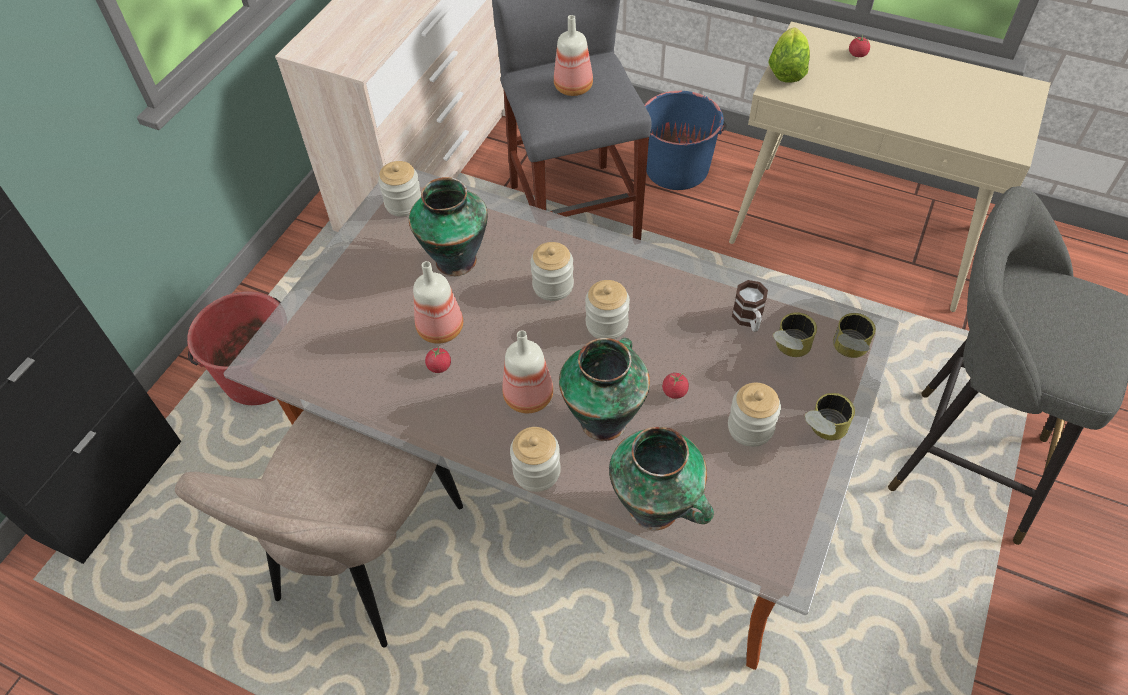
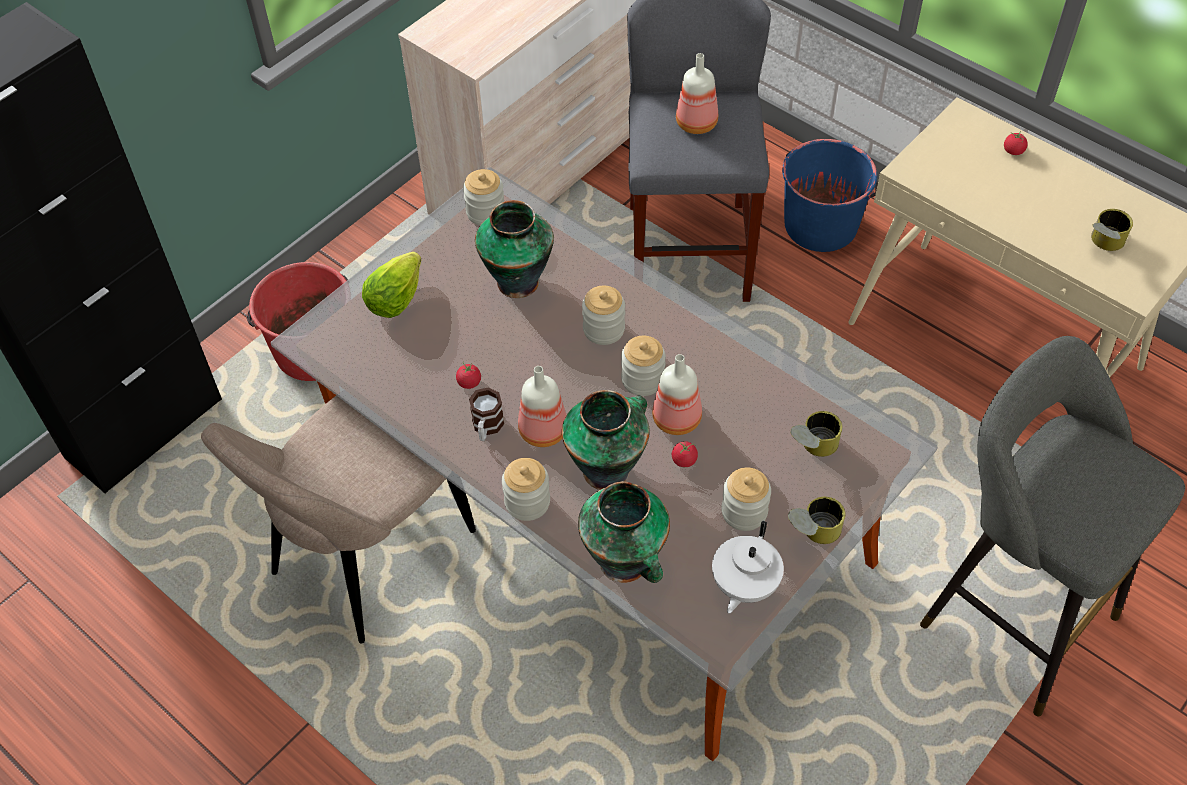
camera: 15 degrees right, 0 degrees up
bottle [413,261,463,344] -> bottle moved to [652,354,702,435]
mug [732,280,768,332] -> mug moved to [469,387,504,441]
lettuce [768,27,810,83] -> lettuce moved to [362,252,421,318]
can [833,313,876,358] -> can moved to [1091,209,1133,251]
none -> white teapot [712,521,784,613]

